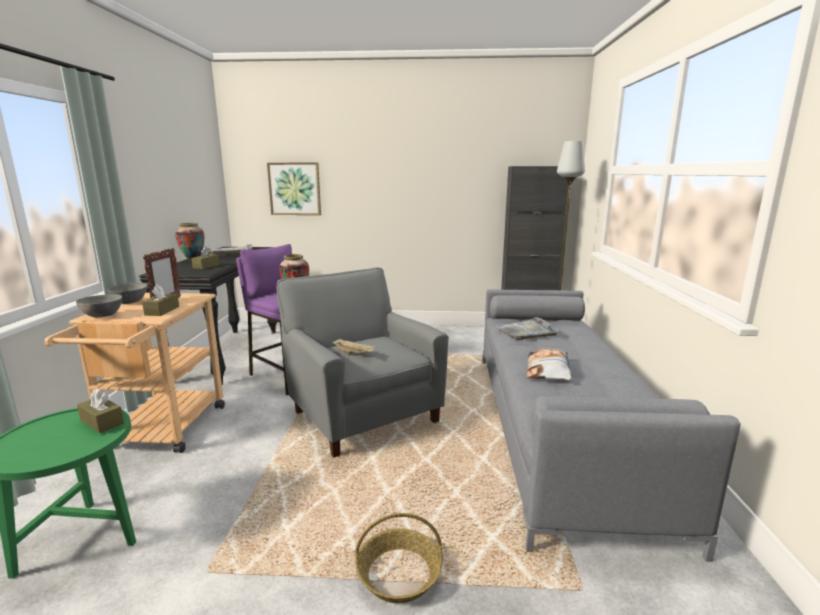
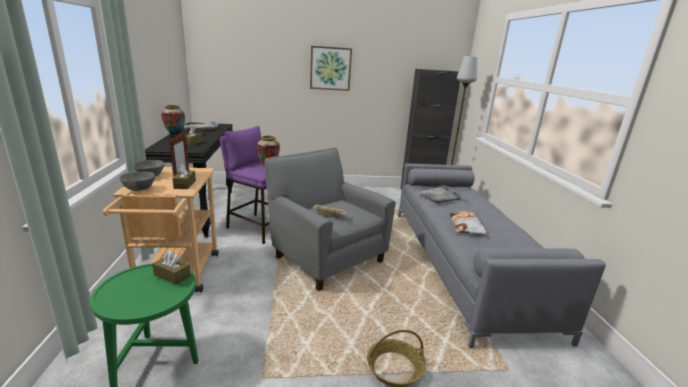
camera: 10 degrees left, 5 degrees up
picture [267,163,321,215] -> picture moved to [310,46,352,91]

